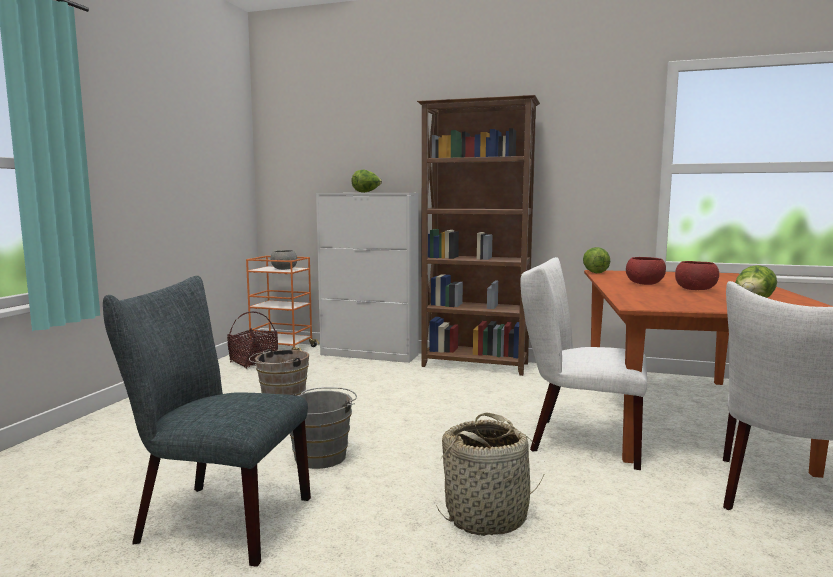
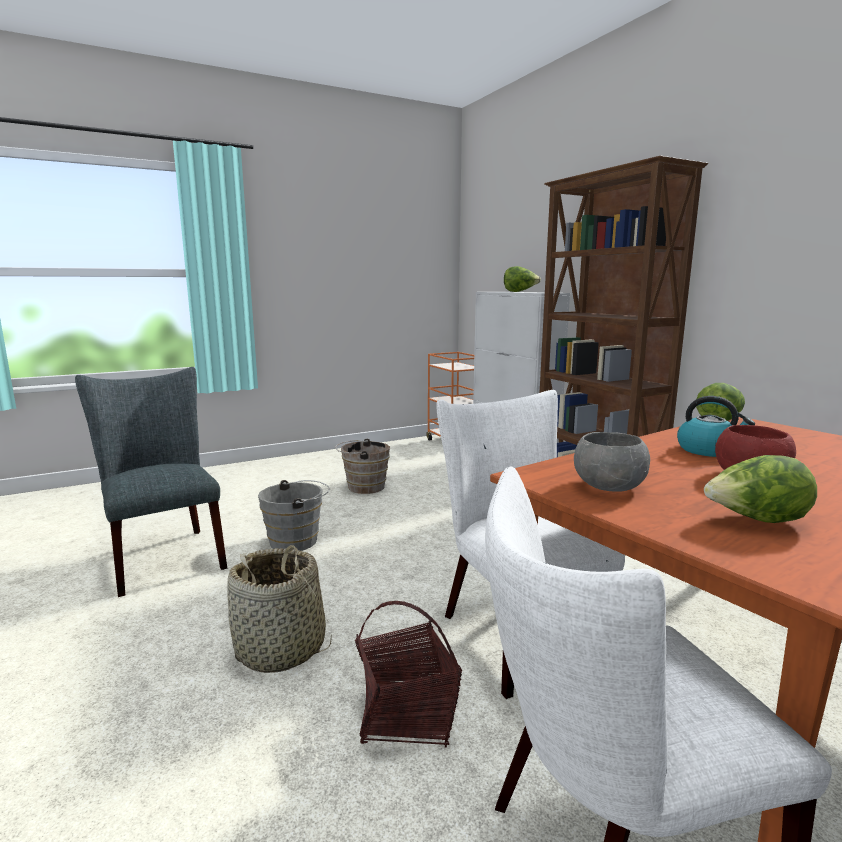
camera: 45 degrees right, 5 degrees up
basket [227,311,278,369] -> basket moved to [355,601,462,748]
grey bowl [270,250,297,270] -> grey bowl moved to [574,432,650,492]
red bowl [626,257,666,285] -> kettle [677,396,755,457]

